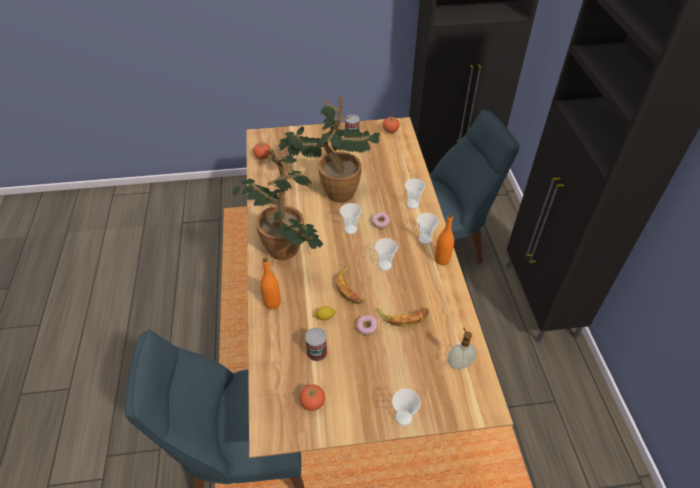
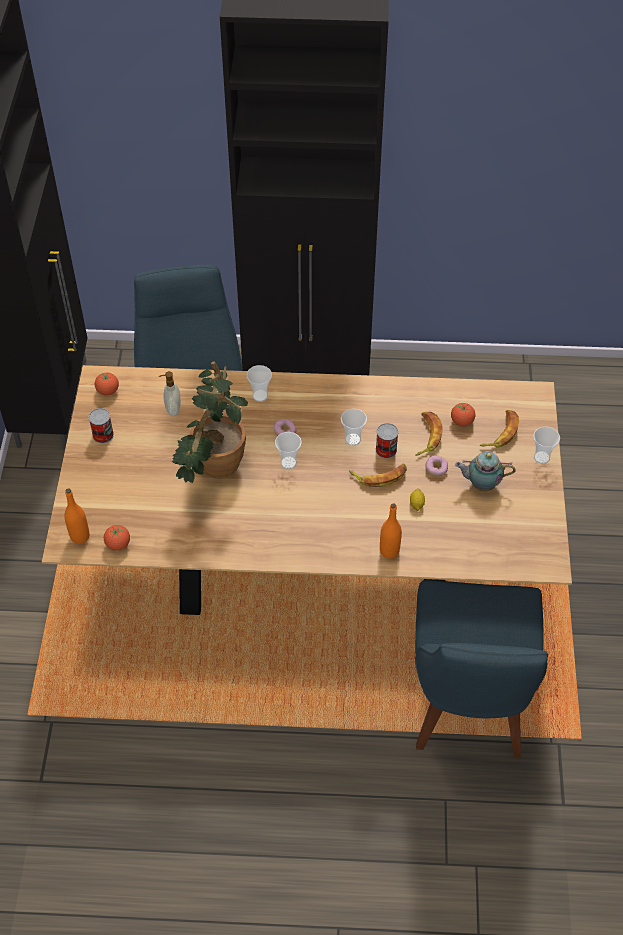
camera: 80 degrees left, 5 degrees up
potted plant [233,148,323,260] -> none
tomato [299,384,325,411] -> tomato moved to [451,403,475,426]
can [305,328,327,361] -> can moved to [376,423,398,458]
cup [417,213,439,244] -> none
orange bottle [435,214,454,265] -> orange bottle moved to [64,488,89,544]
soap dispenser [447,328,477,369] -> soap dispenser moved to [159,371,181,416]
none -> teapot [455,451,516,491]
none -> banana [480,410,519,447]

